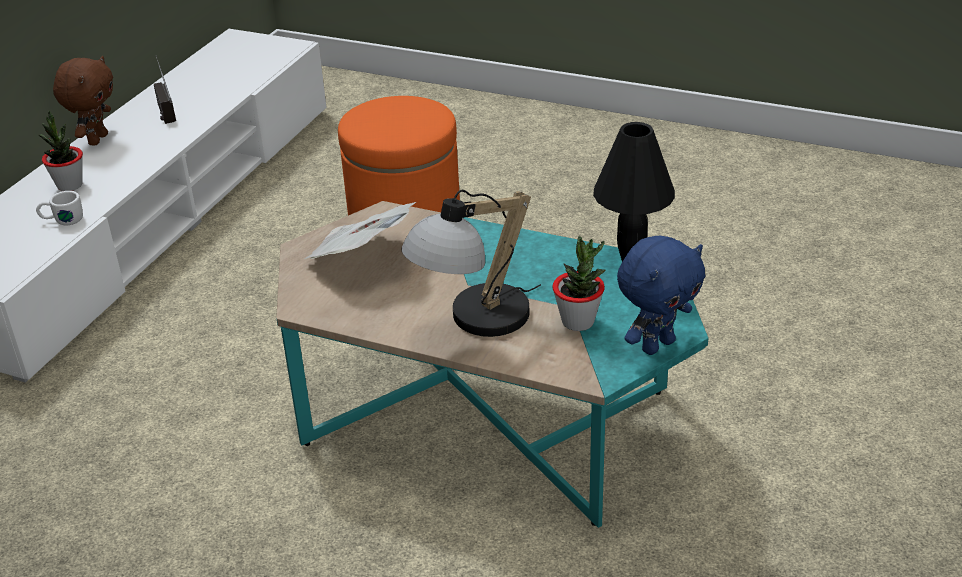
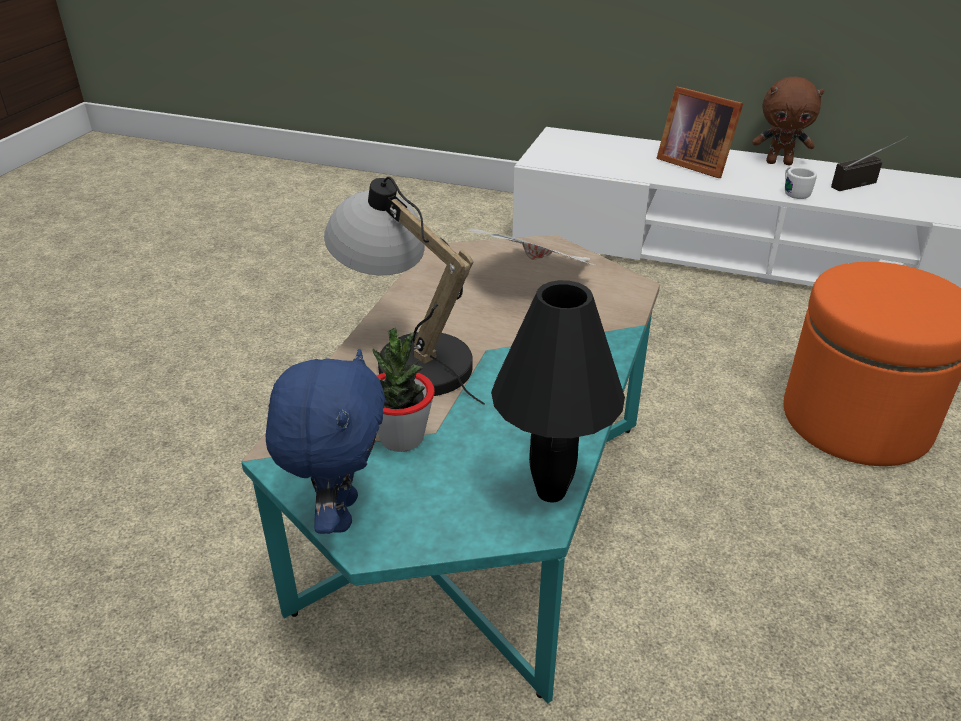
camera: 85 degrees right, 0 degrees up
white mug [36,191,83,225] -> white mug moved to [785,166,817,199]
potted plant [38,110,83,191] -> picture frame [657,86,744,178]
blue plush toy [617,236,706,355] -> blue plush toy turned 135 degrees counterclockwise [266,349,385,534]

